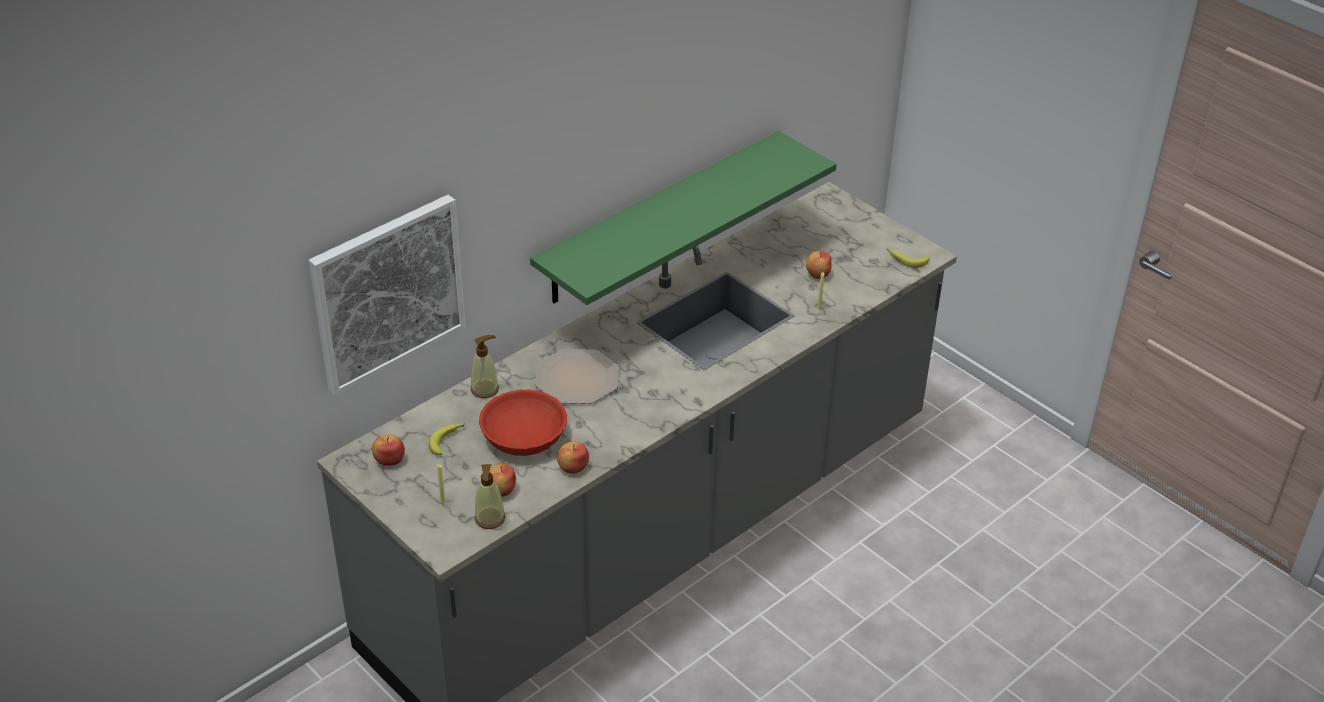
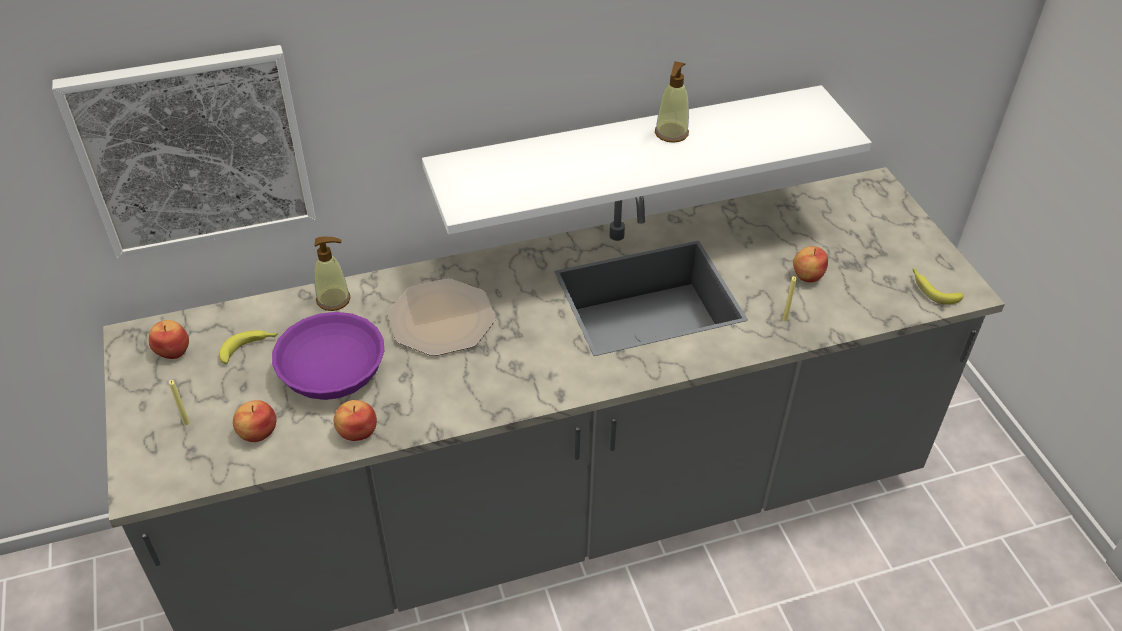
camera: 25 degrees right, 5 degrees up
soap dispenser [474,464,505,529] -> soap dispenser moved to [655,61,689,143]
red bowl [479,390,567,456] -> purple bowl [272,312,384,400]
green shelf [530,131,836,305] -> white shelf [422,85,872,234]

